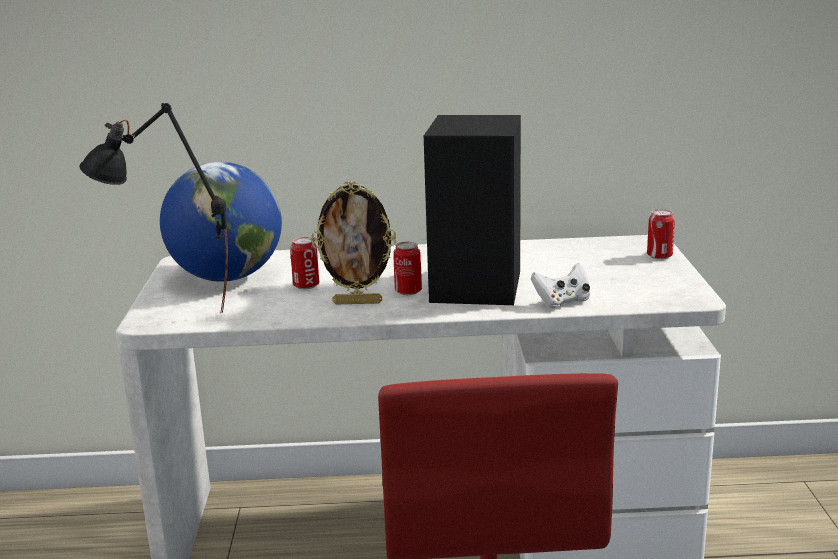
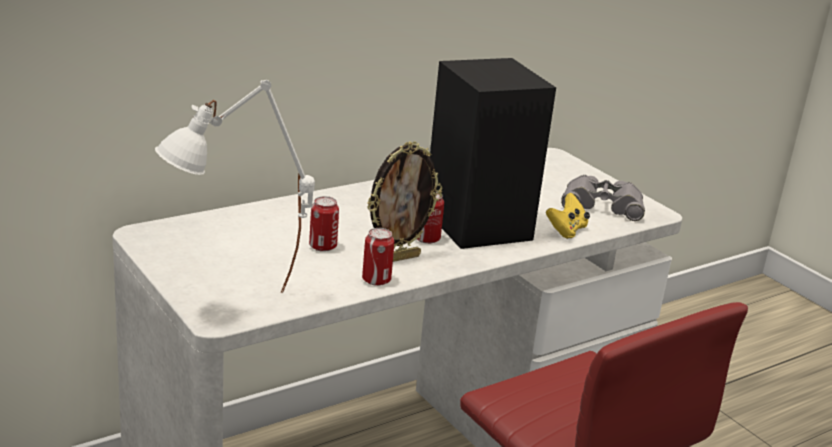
camera: 35 degrees left, 5 degrees up
black table lamp [79,103,228,313] -> white table lamp [155,80,315,293]
globe [160,162,282,282] -> none
white game controller [531,263,590,308] -> yellow game controller [546,193,590,239]
can [647,209,675,259] -> can moved to [362,228,394,286]
none -> grey binoculars [561,175,645,221]

